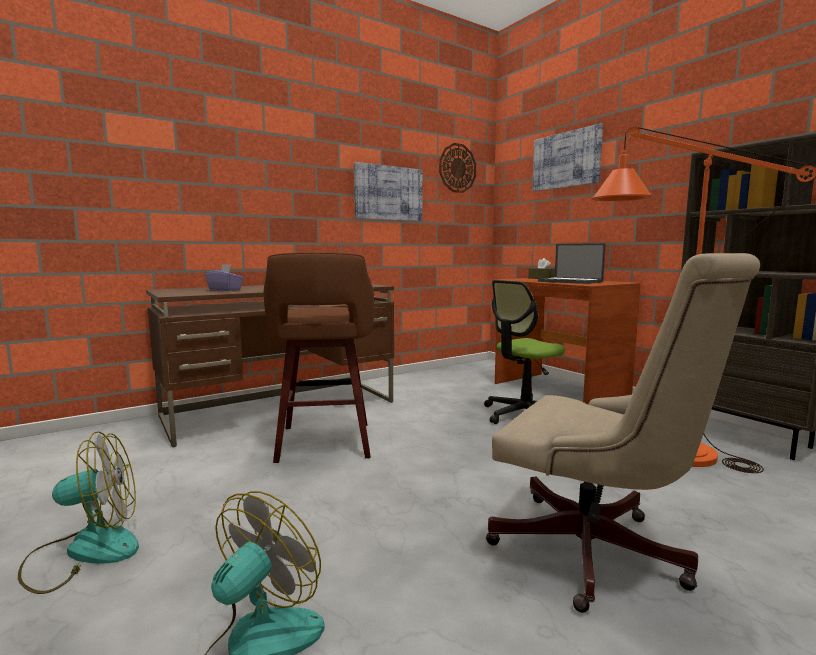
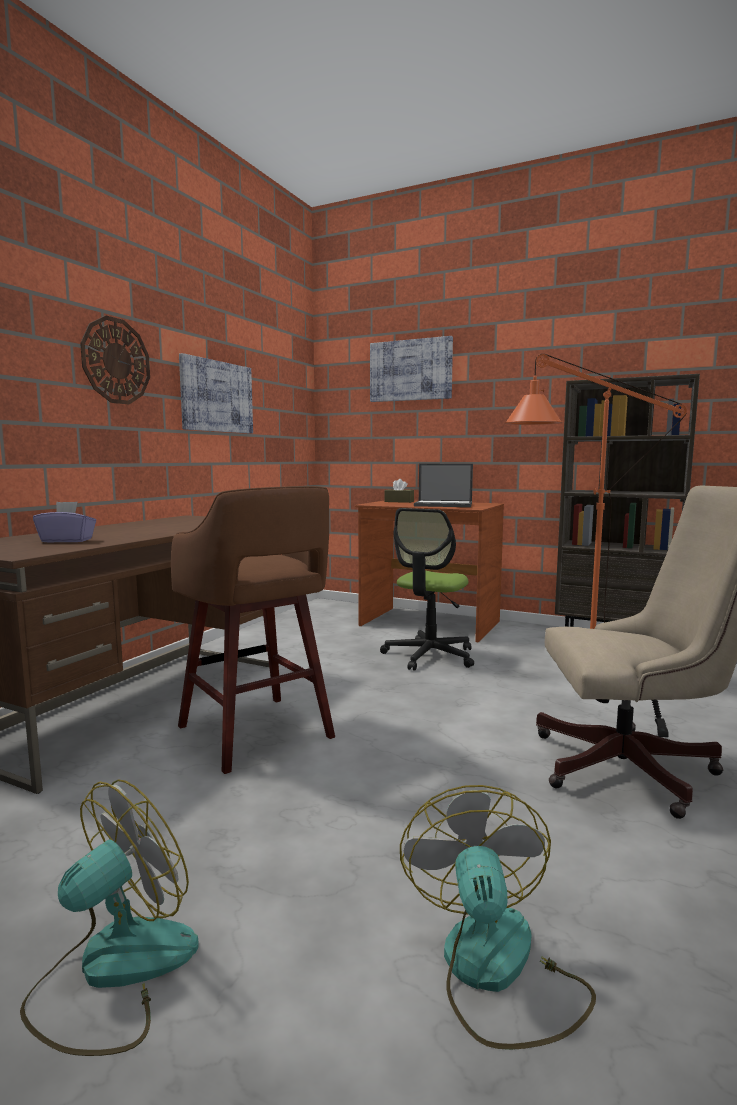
camera: 30 degrees left, 0 degrees up
wall clock [439,143,476,193] -> wall clock moved to [80,315,150,405]

